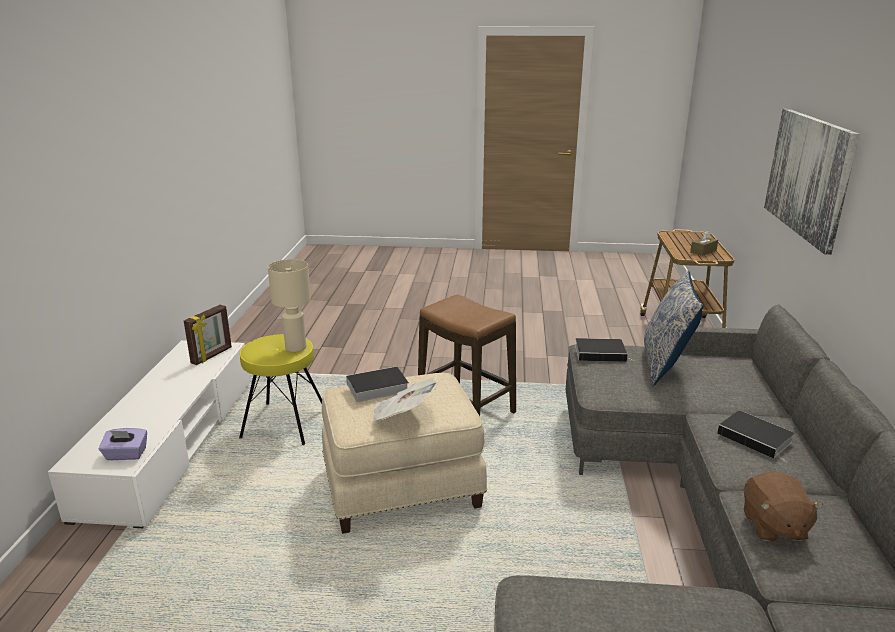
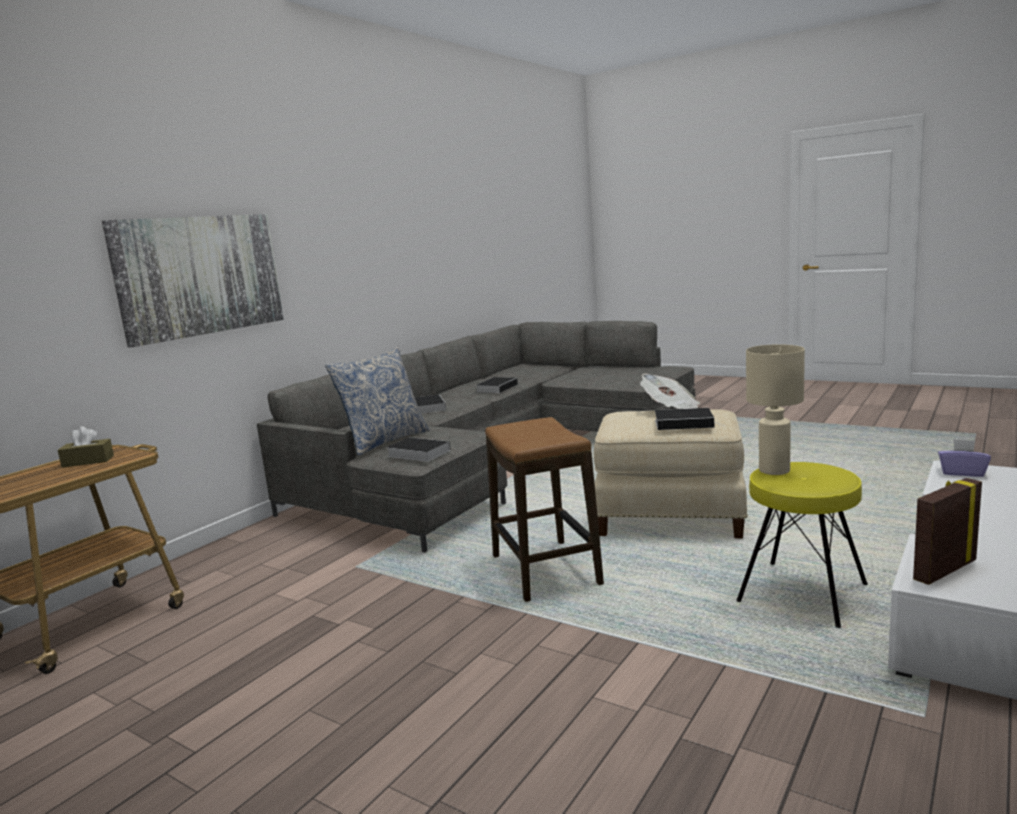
camera: 150 degrees left, 10 degrees down
brown plush toy [744,472,823,541] -> book [477,377,519,393]

